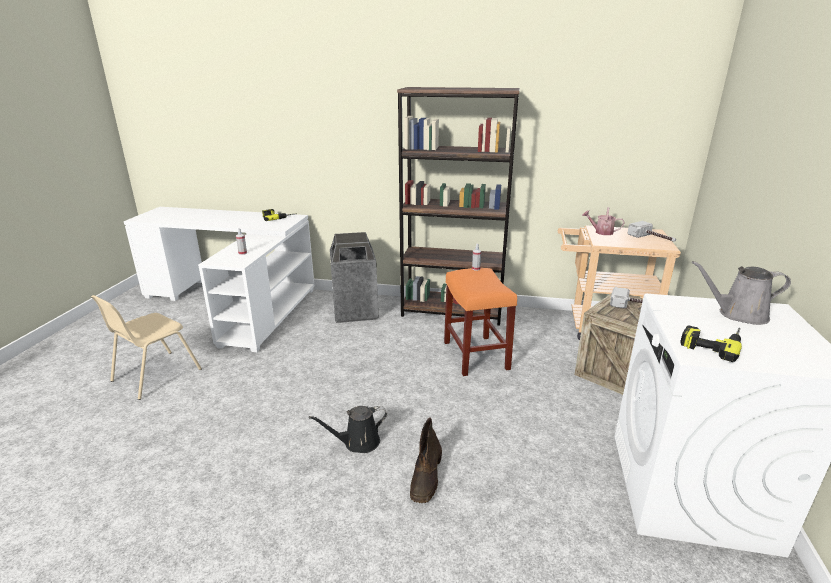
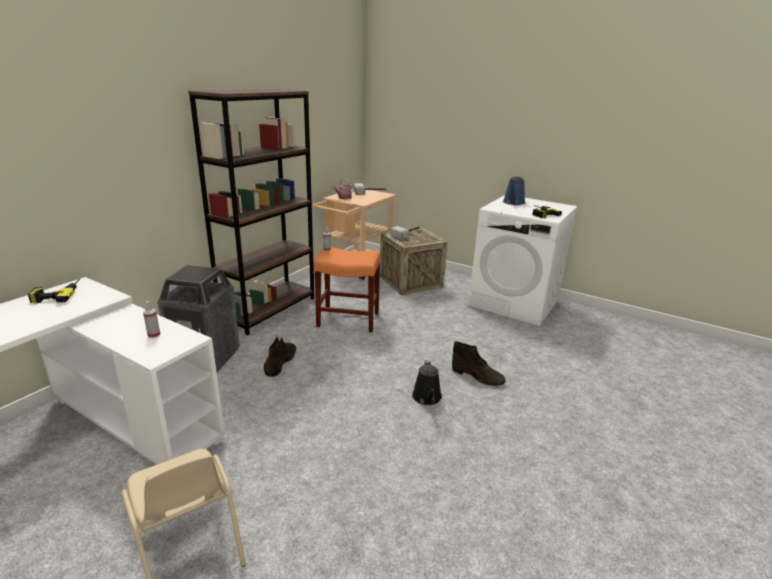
camera: 70 degrees left, 0 degrees up
grey watering can [692,261,791,325] -> blue watering can [503,176,525,205]
none -> brown boot [264,336,296,377]

